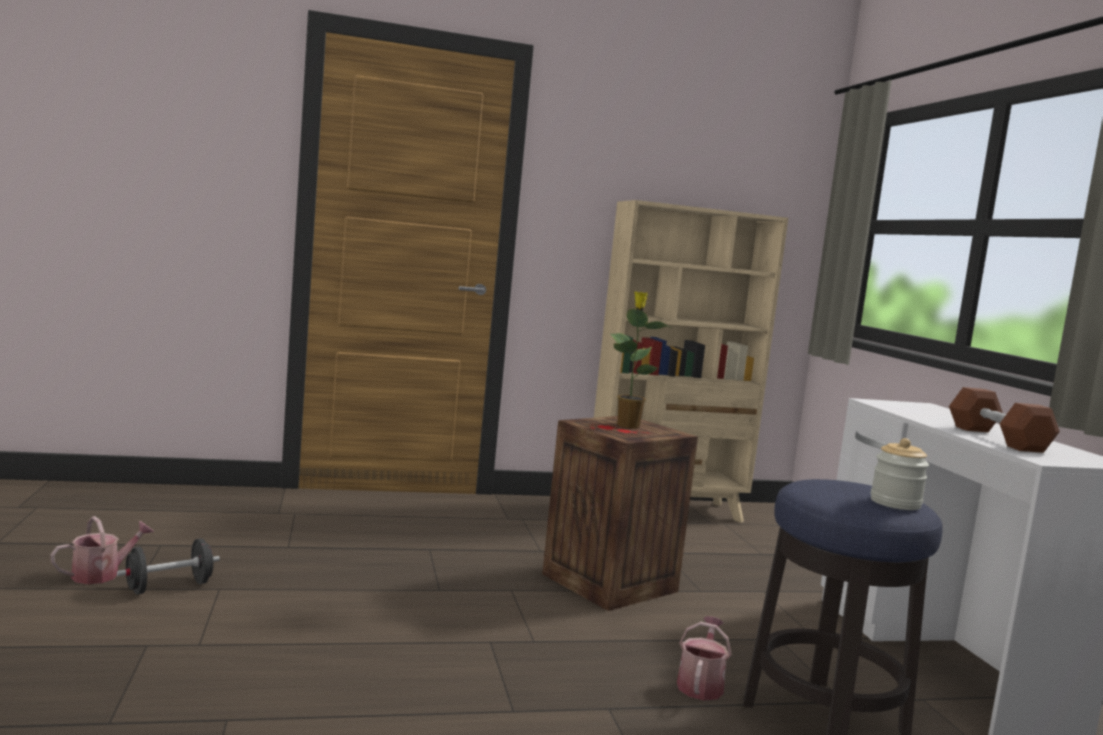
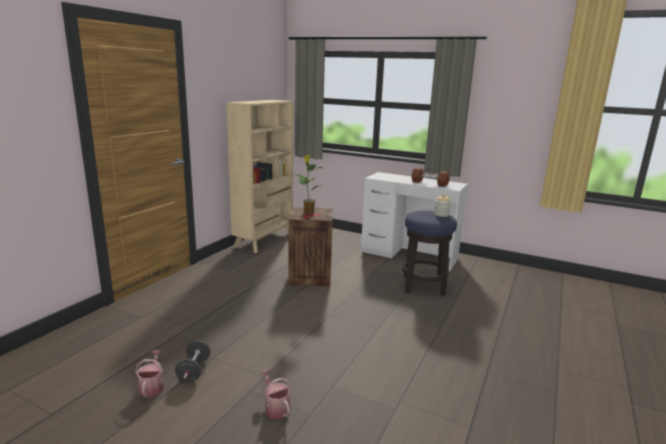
camera: 50 degrees left, 10 degrees up
watering can [677,616,731,700] -> watering can moved to [261,369,291,419]

